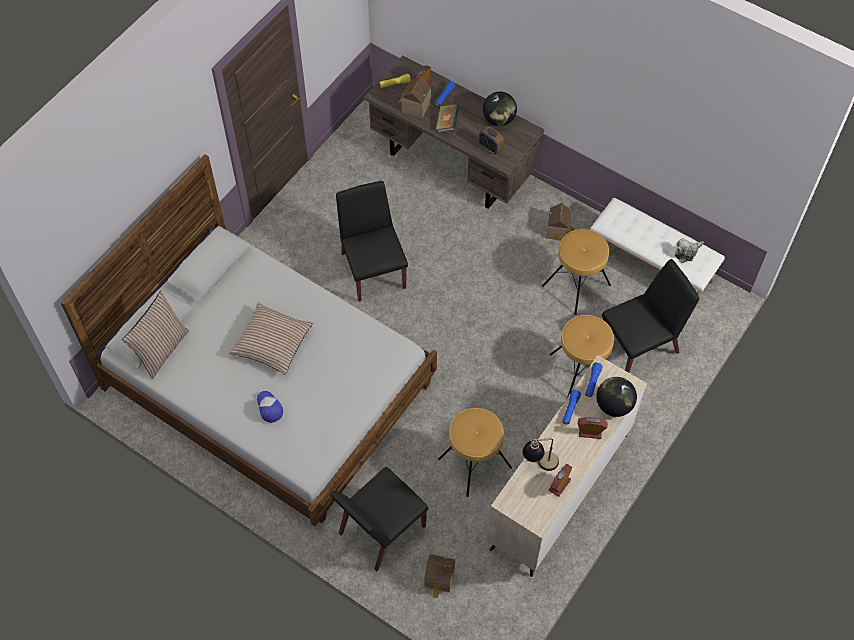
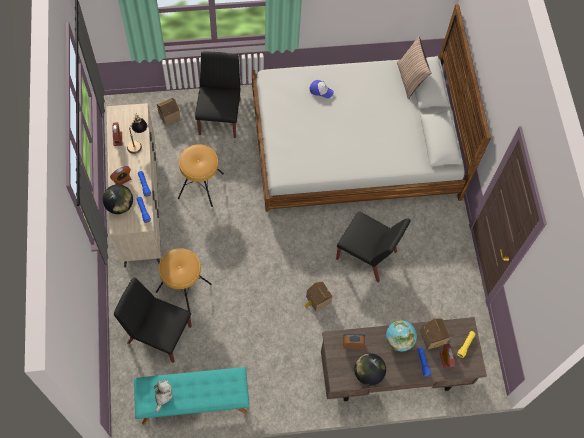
camera: 135 degrees right, 5 degrees up
pillow [230,302,313,375] -> none
book [436,104,459,133] -> globe [386,321,417,351]
brown stool [542,229,611,315] -> none
toy house [546,203,575,241] -> toy house moved to [305,281,333,311]
white bench [590,198,725,309] -> turquoise bench [134,367,249,424]
black chair [602,259,700,373] -> black chair turned 90 degrees clockwise [114,277,192,363]

